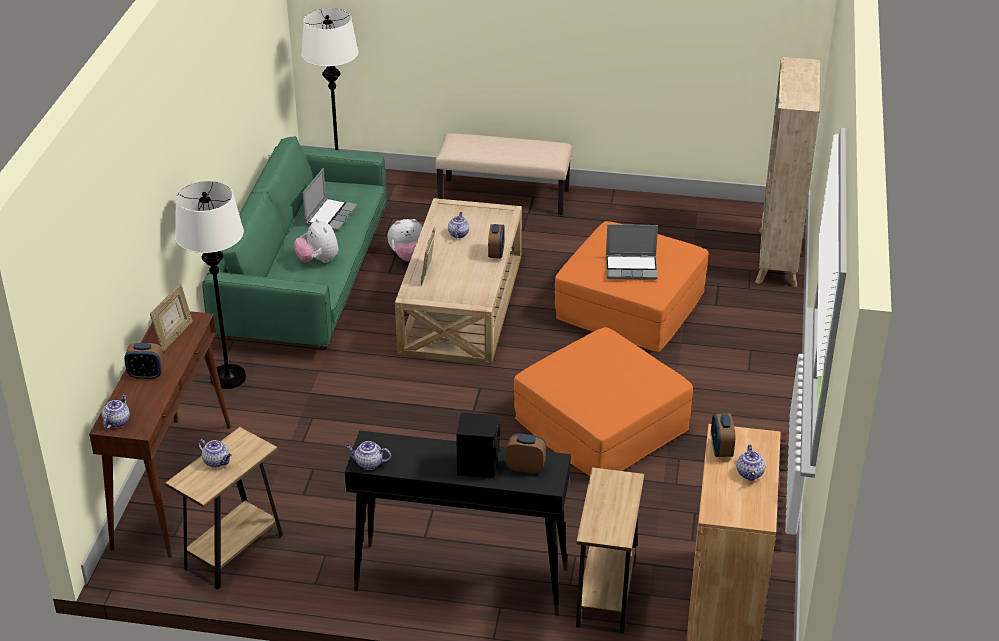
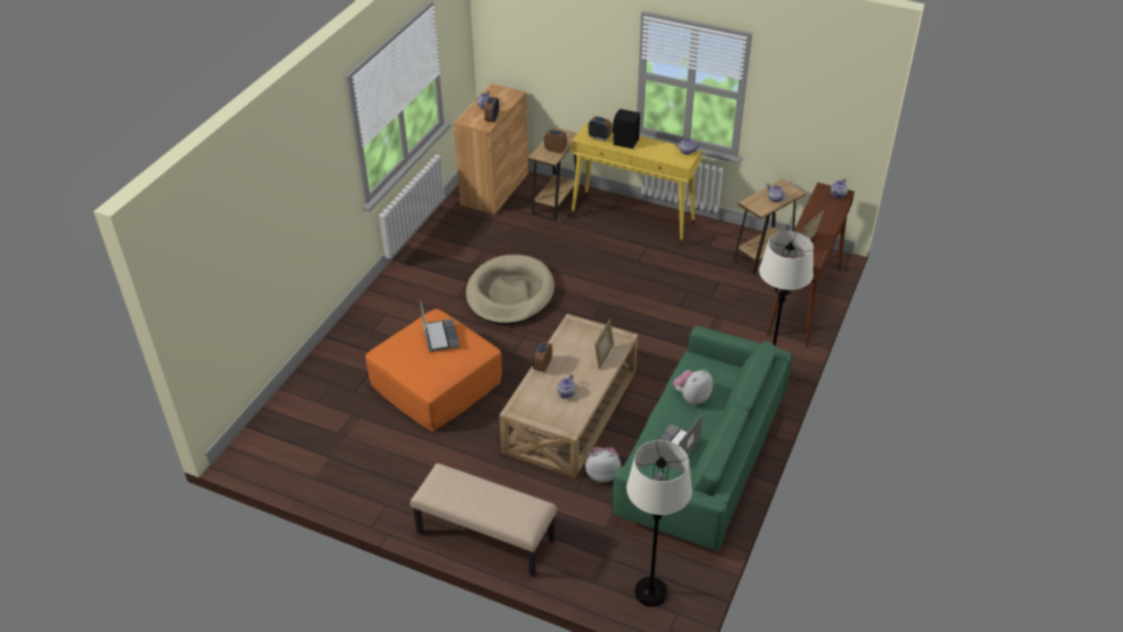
camera: 165 degrees left, 5 degrees up
alarm clock [124,343,164,379] -> alarm clock moved to [544,130,567,153]
plush toy [294,219,339,263] -> plush toy turned 120 degrees counterclockwise [673,370,713,405]
black console table [345,430,571,616] -> yellow console table [571,123,702,247]
orange ottoman [514,327,693,476] -> beige dog bed [466,255,554,325]
laptop [606,224,658,280] -> laptop turned 60 degrees clockwise [420,301,460,352]
beige bookcase [755,57,821,287] -> none

